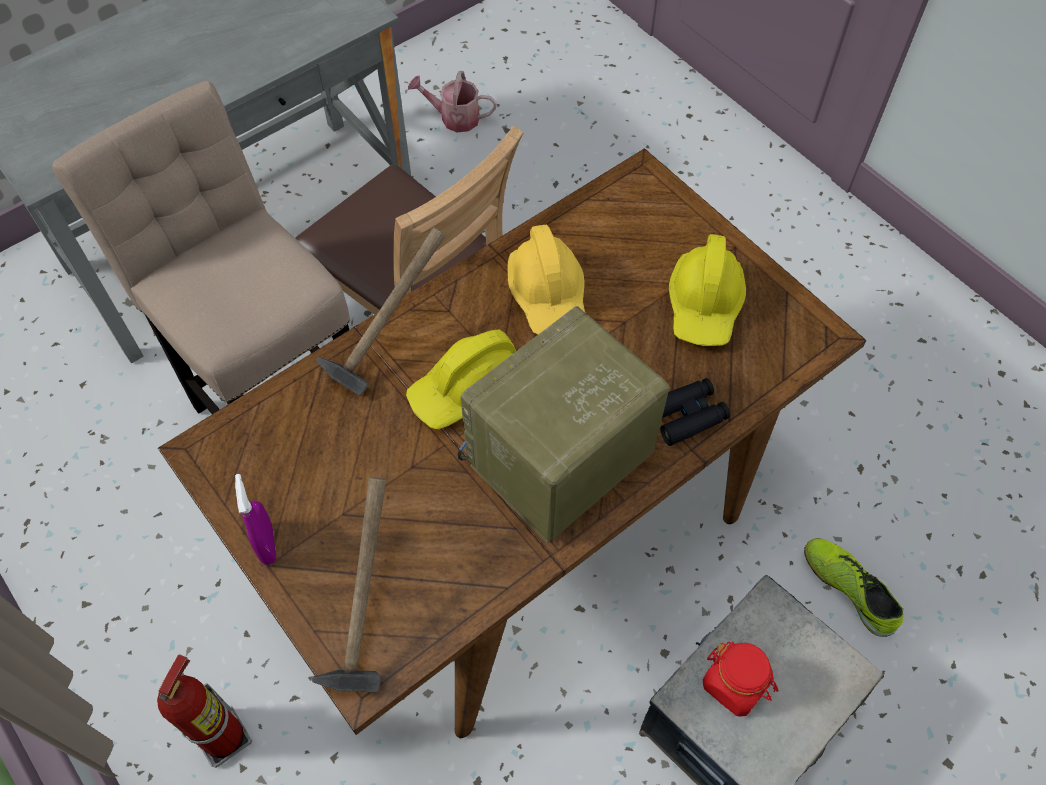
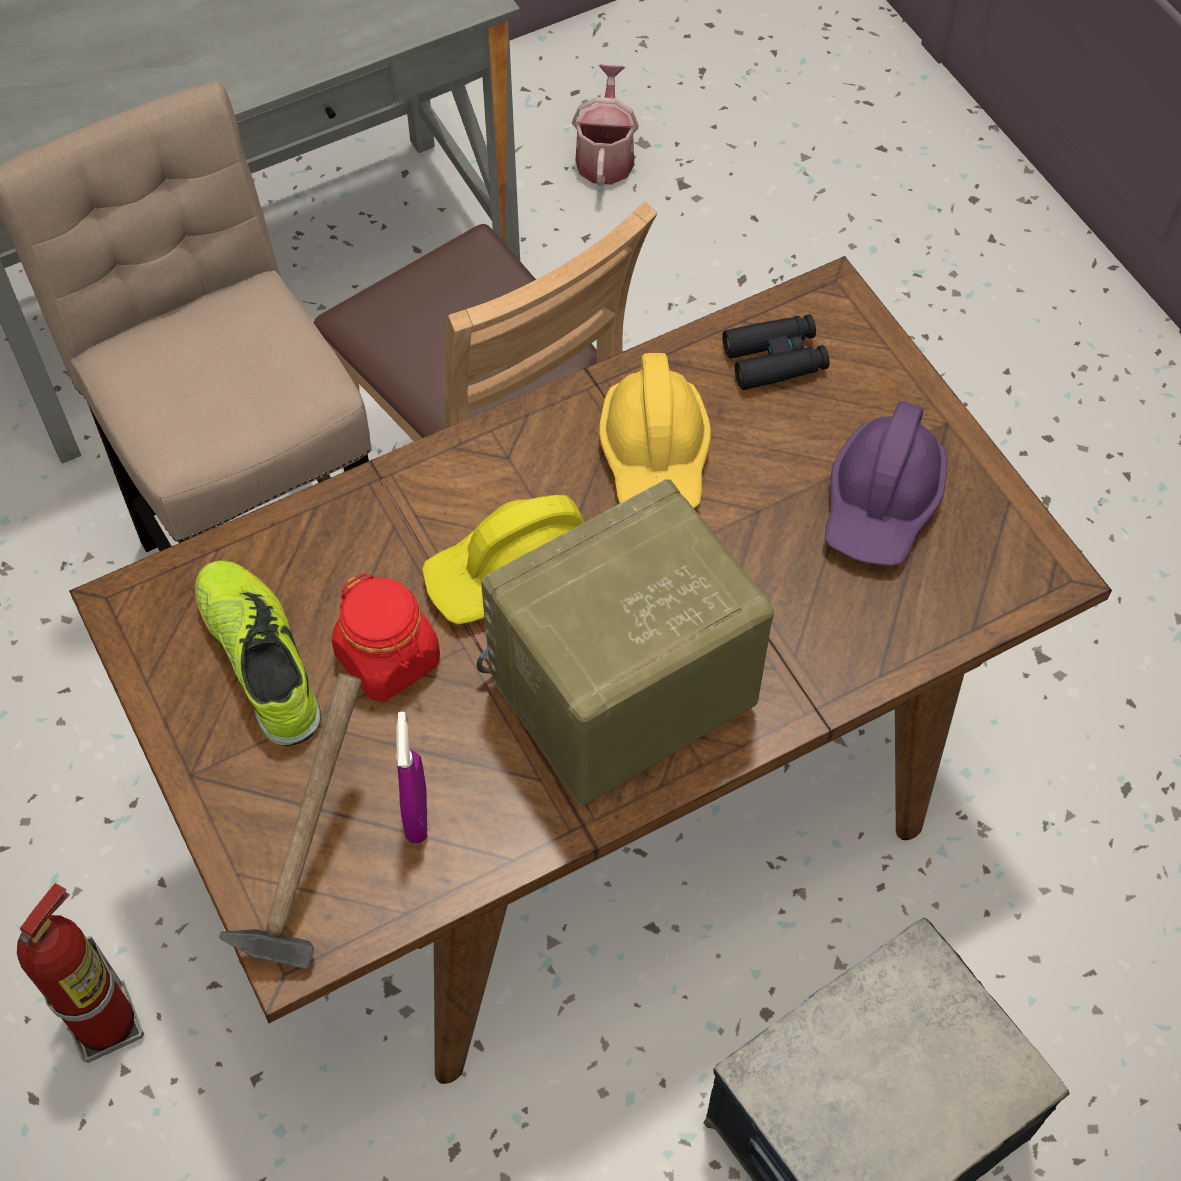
camera: 10 degrees right, 0 degrees up
purple spray bottle [235,474,276,565] -> purple spray bottle moved to [396,712,427,844]
hammer [316,227,446,396] -> none
watering can [408,71,497,132] -> watering can turned 75 degrees clockwise [572,64,639,186]
black binoculars [660,378,730,446] -> black binoculars moved to [722,314,830,390]
yellow hard hat [669,234,746,346] -> purple hard hat [825,401,947,566]
red jar [703,642,779,716] -> red jar moved to [332,573,440,701]
shoe [804,538,904,637] -> shoe moved to [195,560,321,746]

